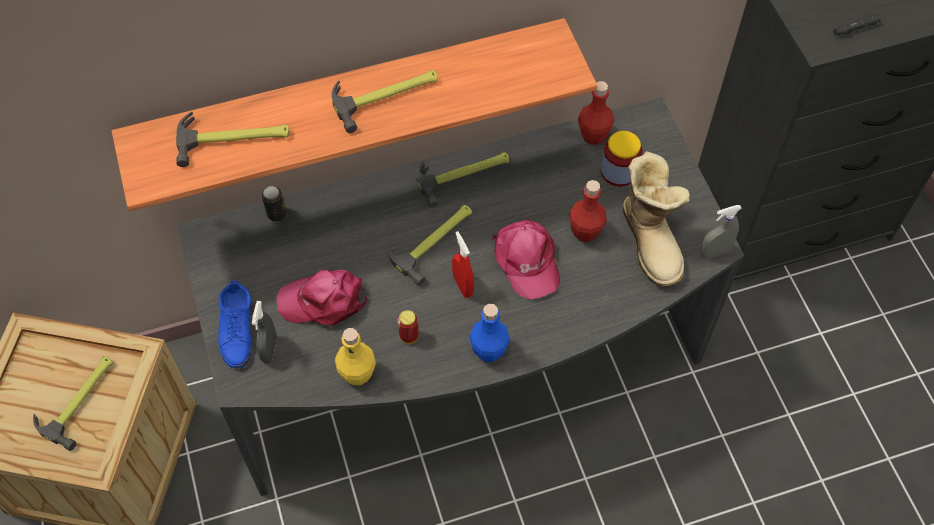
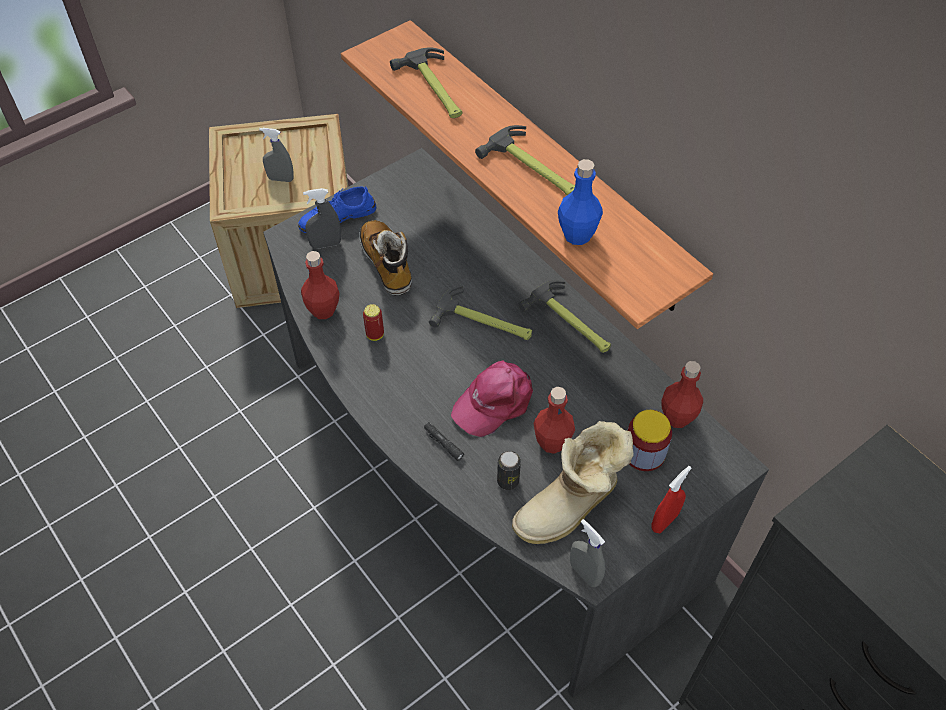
camera: 70 degrees right, 5 degrees down
hammer [33,357,113,451] -> grey spray bottle [259,128,294,182]
can [262,186,286,222] -> can moved to [497,451,521,490]
pink cap [276,270,367,326] -> boot [359,220,412,296]
yellow bottle [335,328,376,386] -> red bottle [301,251,339,319]
red spray bottle [452,231,474,298] -> red spray bottle moved to [652,466,692,533]
blue bottle [469,304,510,362] -> blue bottle moved to [558,159,603,245]
black flashlight [833,13,881,36] -> black flashlight moved to [424,422,464,461]

